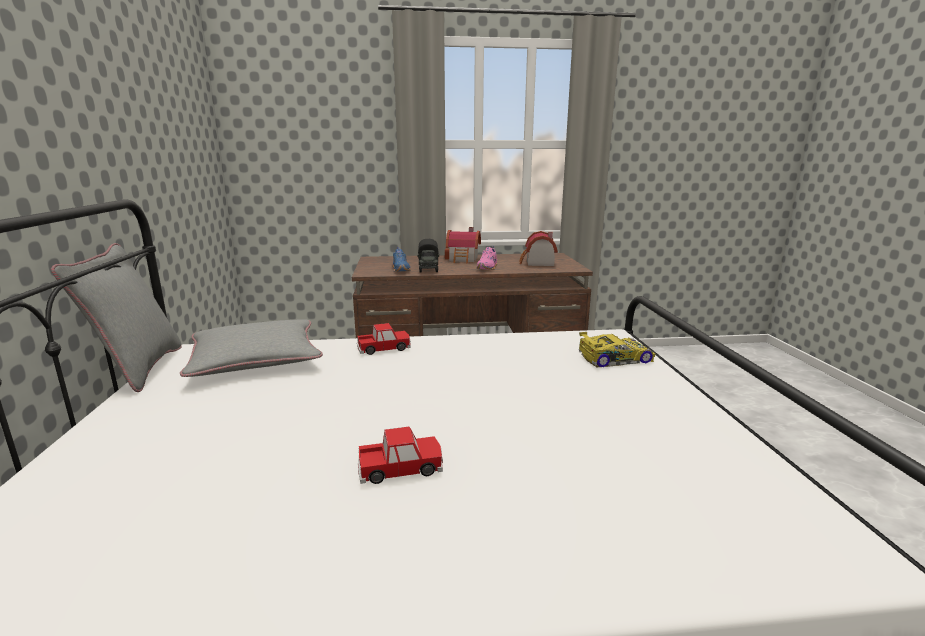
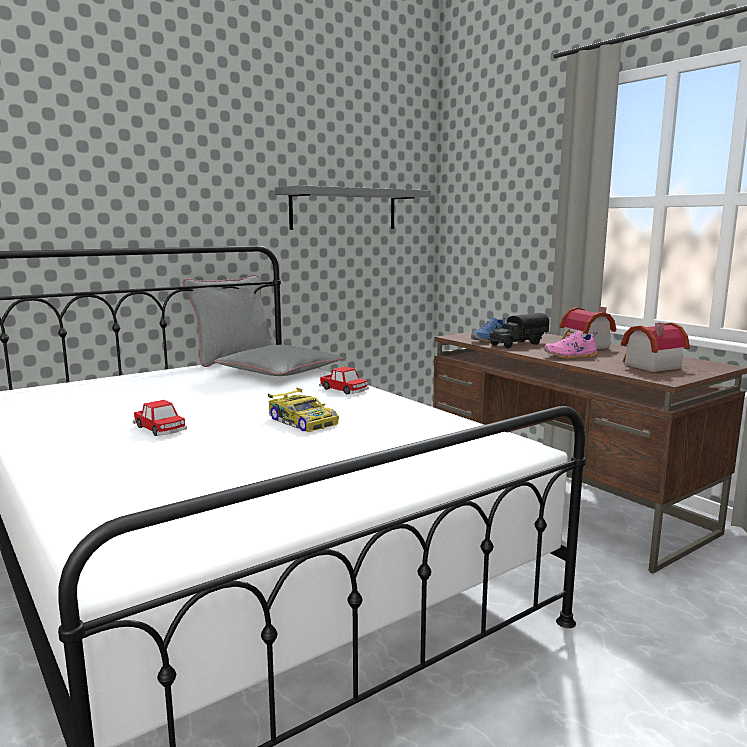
camera: 60 degrees right, 5 degrees down
toy car [579,332,655,367] -> toy car moved to [268,388,339,432]
none -> grey shelf [275,185,431,230]

